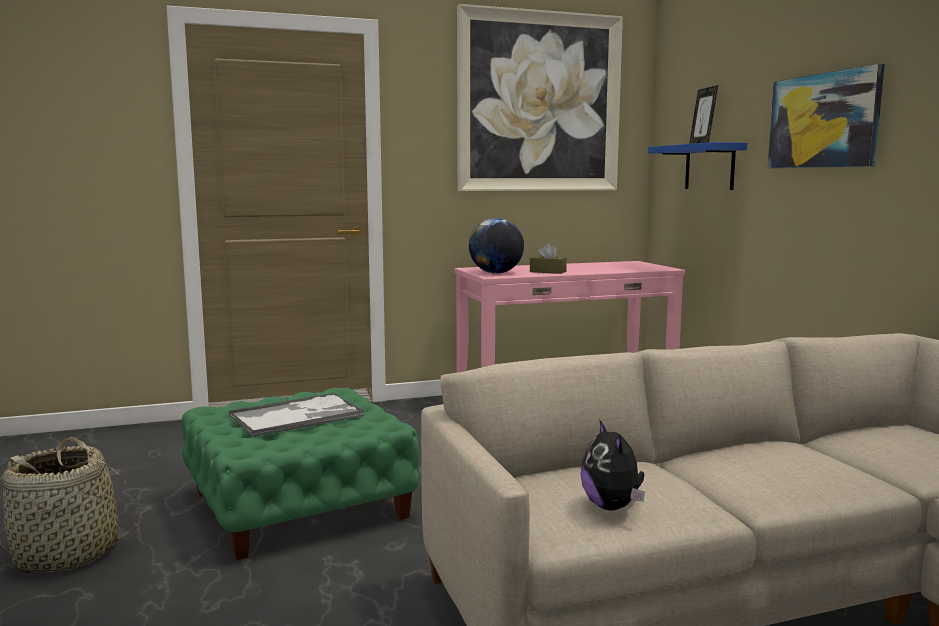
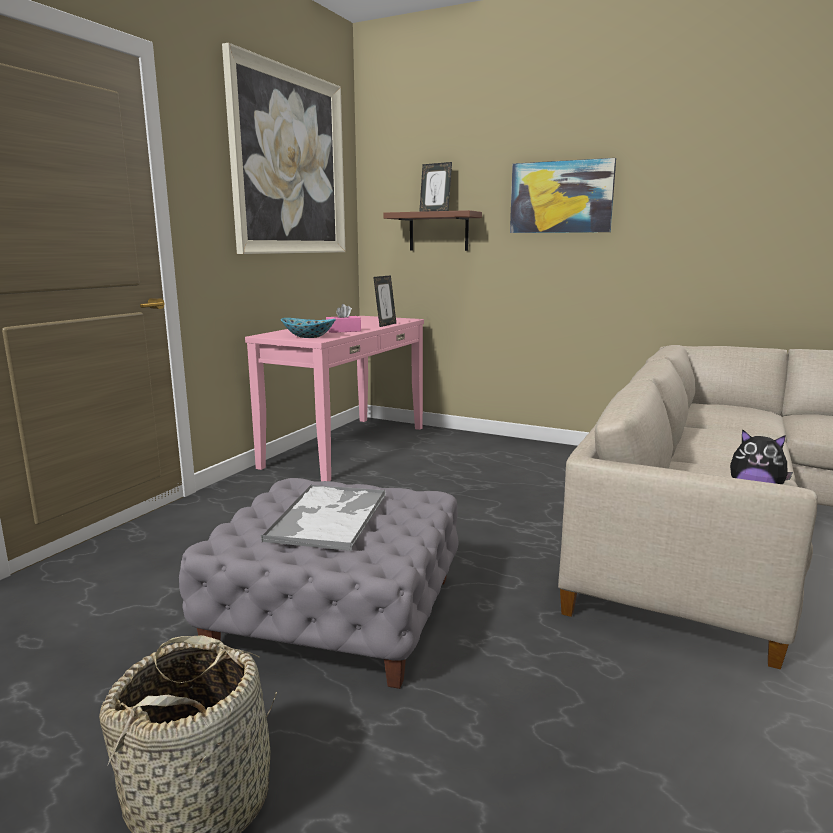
camera: 45 degrees left, 5 degrees up
green ottoman [182,388,420,560] -> grey ottoman [179,478,458,689]
globe [469,218,524,274] -> bowl [281,318,336,338]
brown tissue box [530,244,567,274] -> pink tissue box [326,304,361,333]
blue shelf [648,142,747,190] -> brown shelf [384,210,482,251]
none -> picture frame [373,275,396,327]

